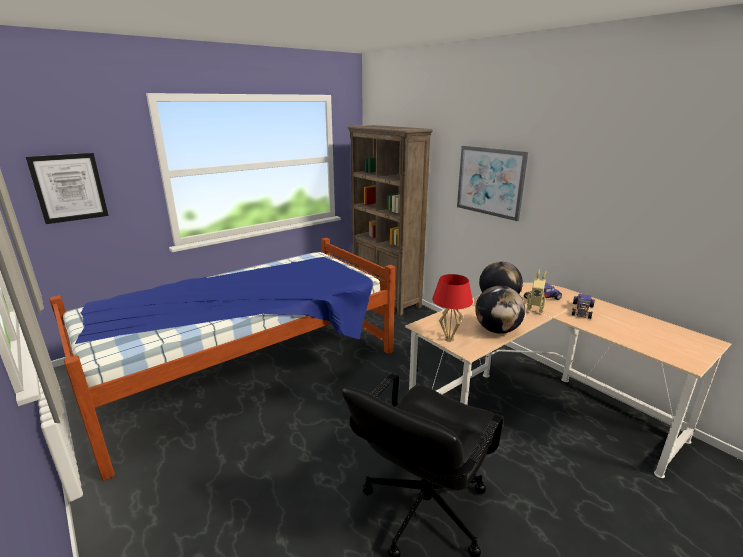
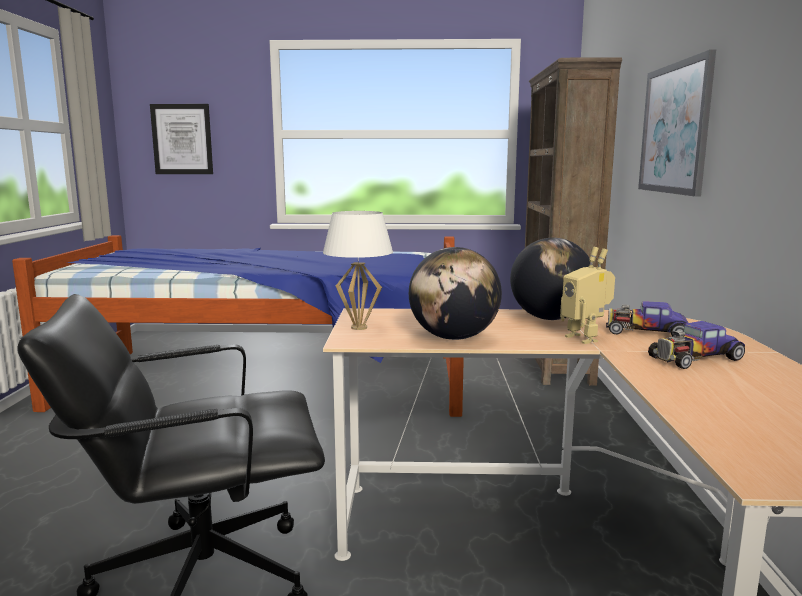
camera: 40 degrees right, 10 degrees down
red table lamp [432,274,473,342] -> white table lamp [323,211,393,330]

